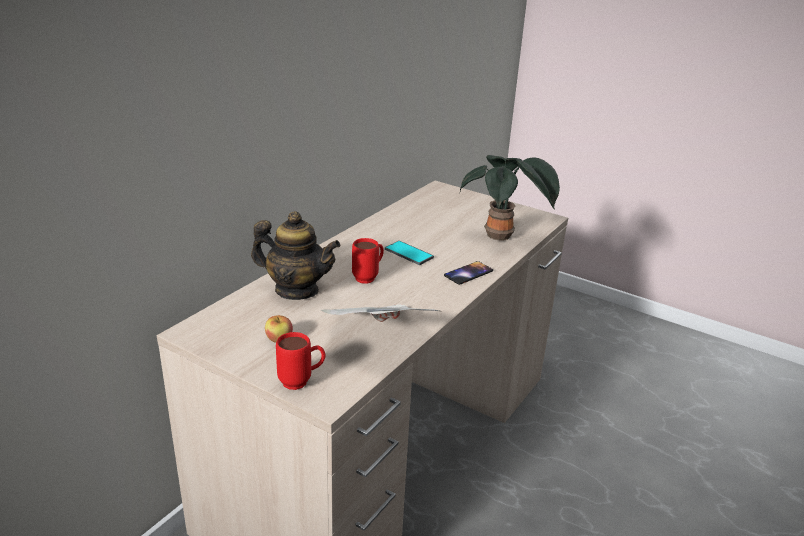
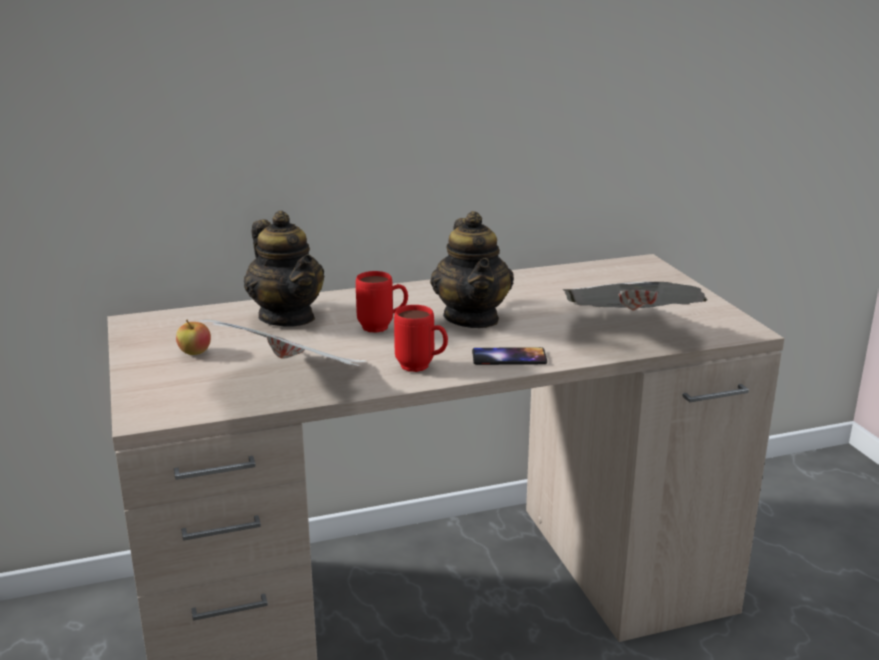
camera: 40 degrees right, 5 degrees down
red mug [276,332,326,390] -> red mug moved to [394,305,448,372]
phone [385,241,434,265] -> teapot [430,211,514,328]
potted plant [460,155,560,241] -> newspaper [562,282,708,311]

